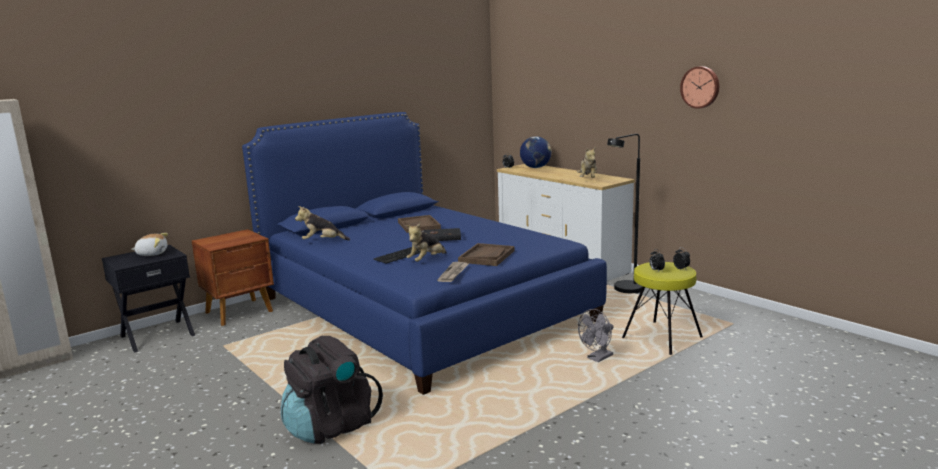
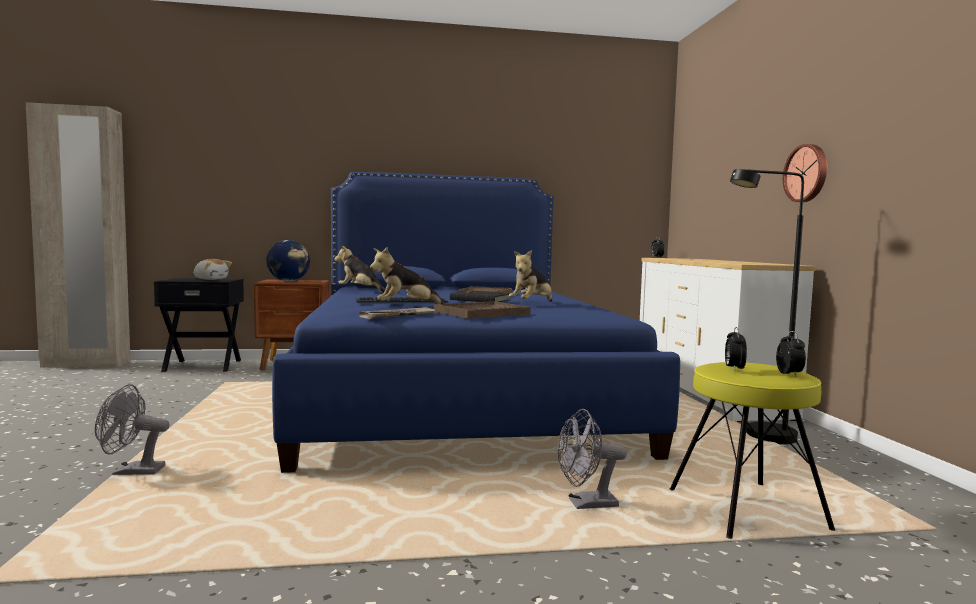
camera: 30 degrees right, 10 degrees down
black backpack [281,336,383,444] -> grey fan [95,384,170,475]
globe [520,136,551,168] -> globe moved to [266,240,310,281]
plush toy [577,147,597,178] -> plush toy moved to [509,250,552,302]
wall clock [680,66,719,109] -> wall clock moved to [783,144,827,202]

